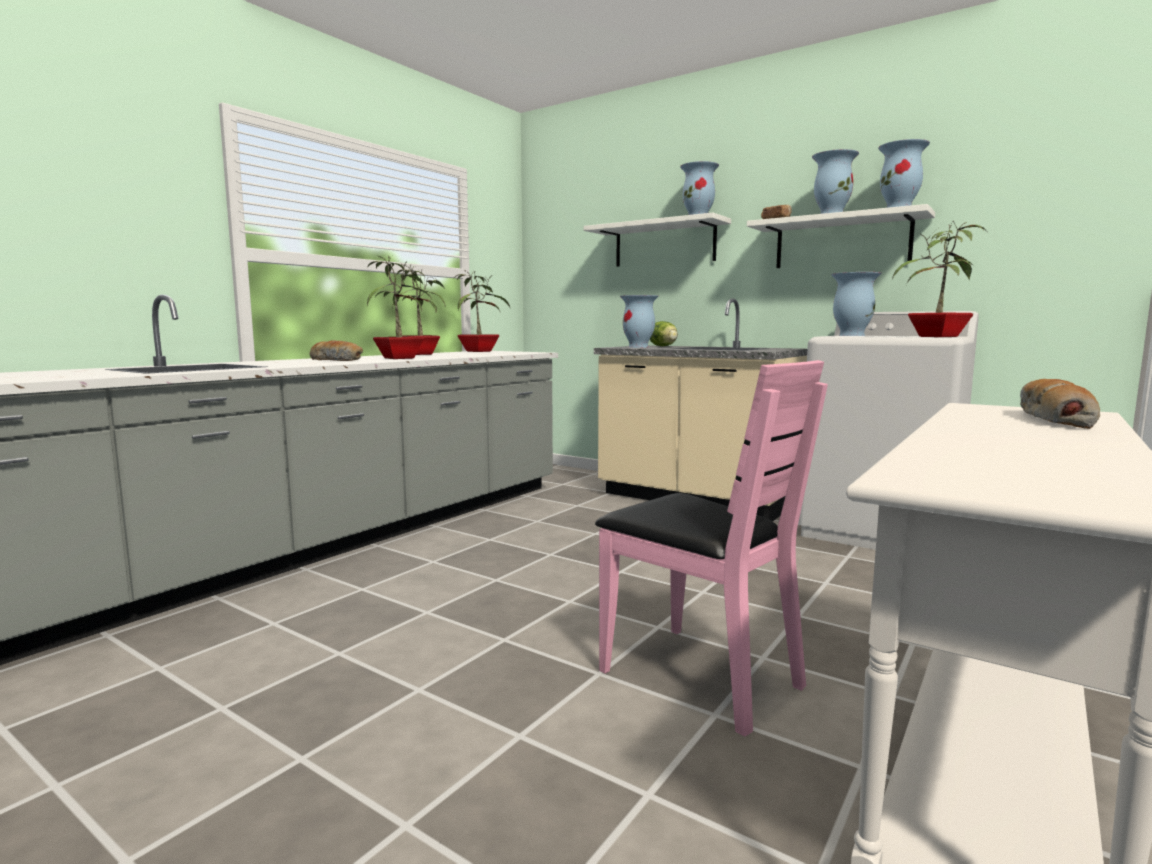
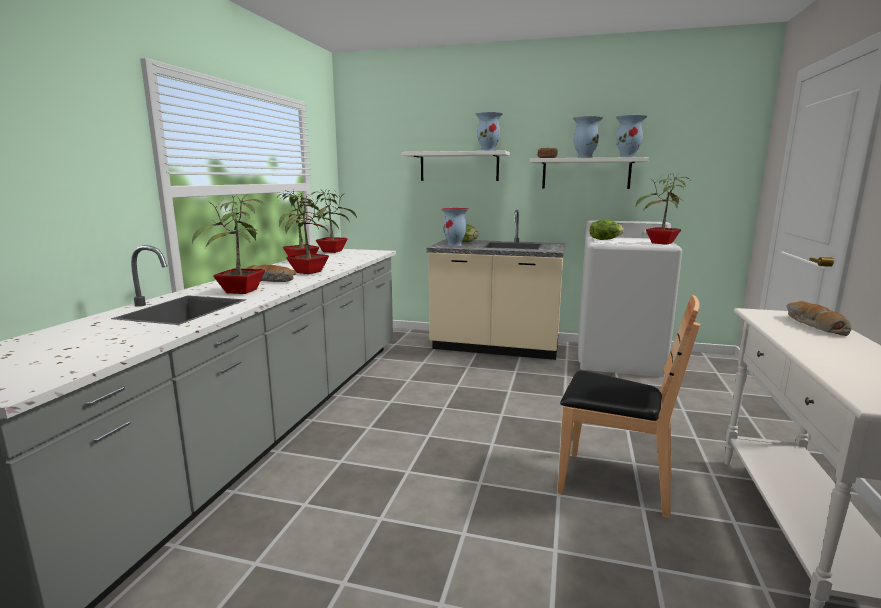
camera: 20 degrees left, 5 degrees up
pink chair [595,360,828,737] -> brown chair [558,295,700,518]
vase [831,272,882,336] -> lettuce [590,220,624,240]
none -> potted plant [192,195,265,294]

